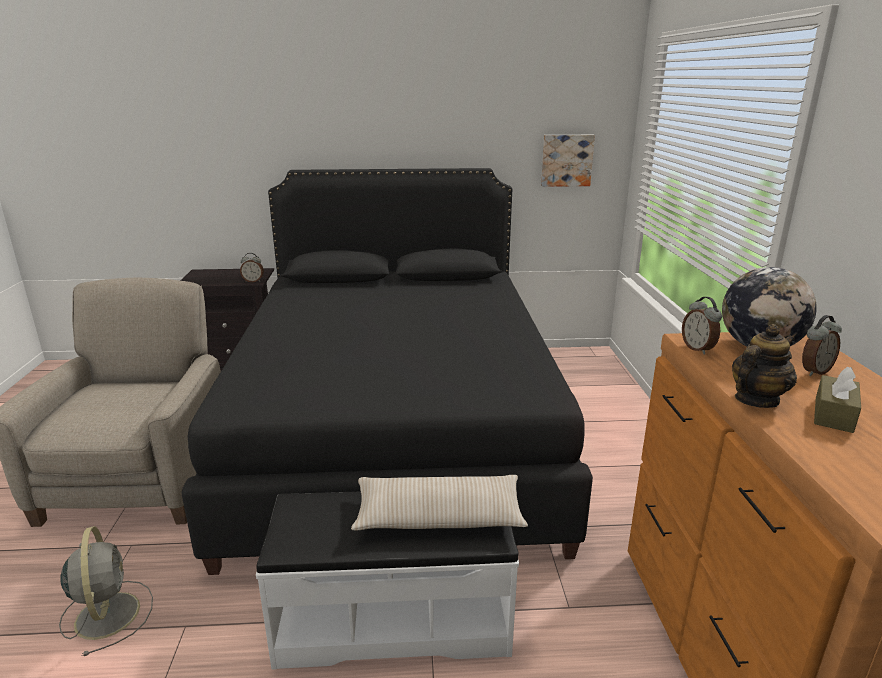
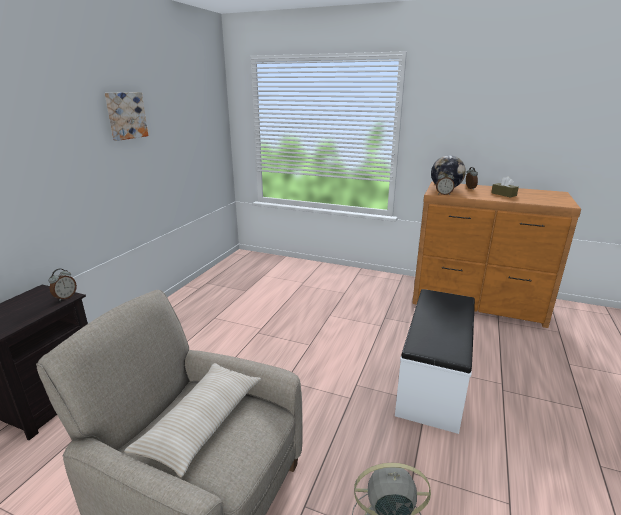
camera: 65 degrees left, 0 degrees up
black bed [182,168,593,575] -> none
beige pillow [351,475,528,531] -> beige pillow moved to [124,363,261,477]
picture [541,135,595,187] -> picture moved to [105,92,148,141]
teapot [732,324,797,408] -> none

